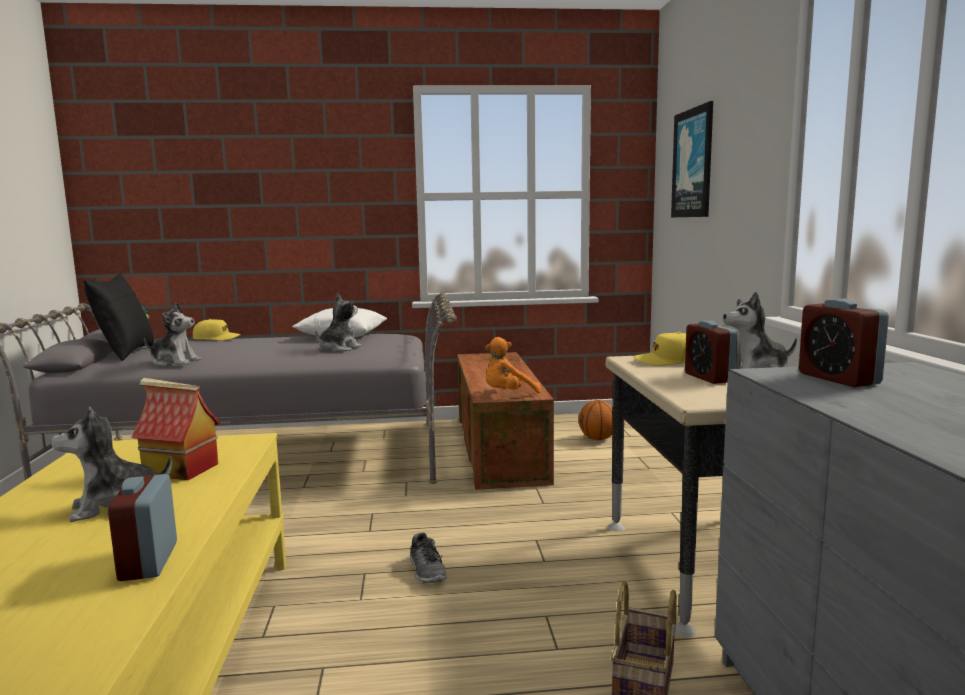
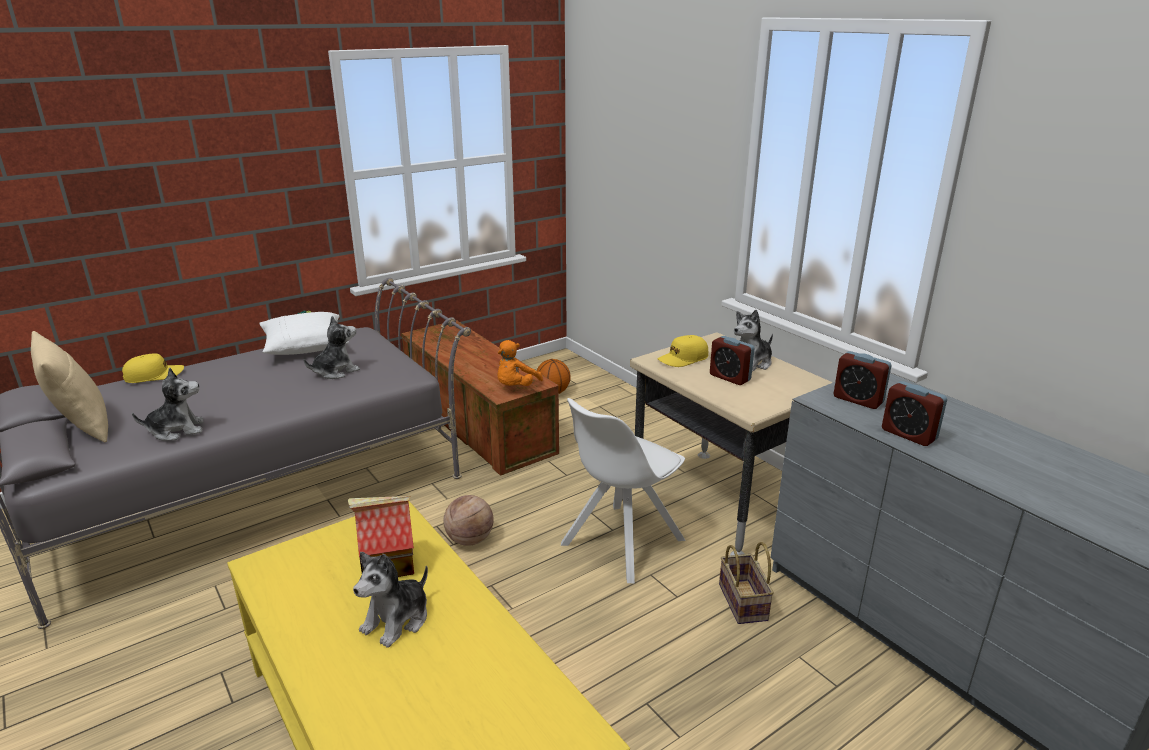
camera: 30 degrees left, 15 degrees up
black pillow [84,273,154,361] -> beige pillow [31,331,108,443]
alarm clock [108,474,177,581] -> alarm clock moved to [882,381,947,446]
plush toy [316,293,361,352] -> plush toy turned 45 degrees clockwise [303,316,360,379]
shoe [409,532,447,584] -> none
picture [671,101,713,217] -> none
none -> basketball [443,495,494,546]
none -> white chair [561,398,686,583]

